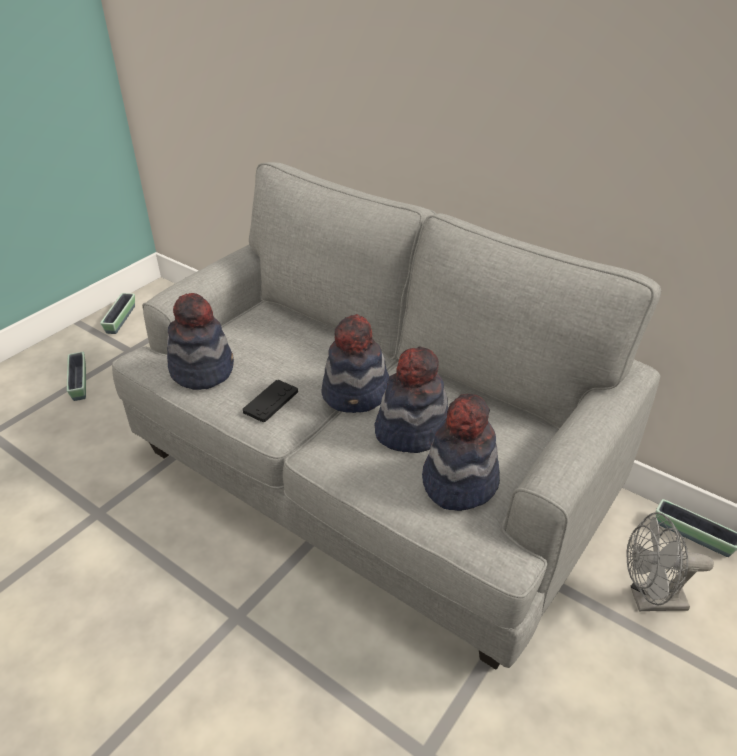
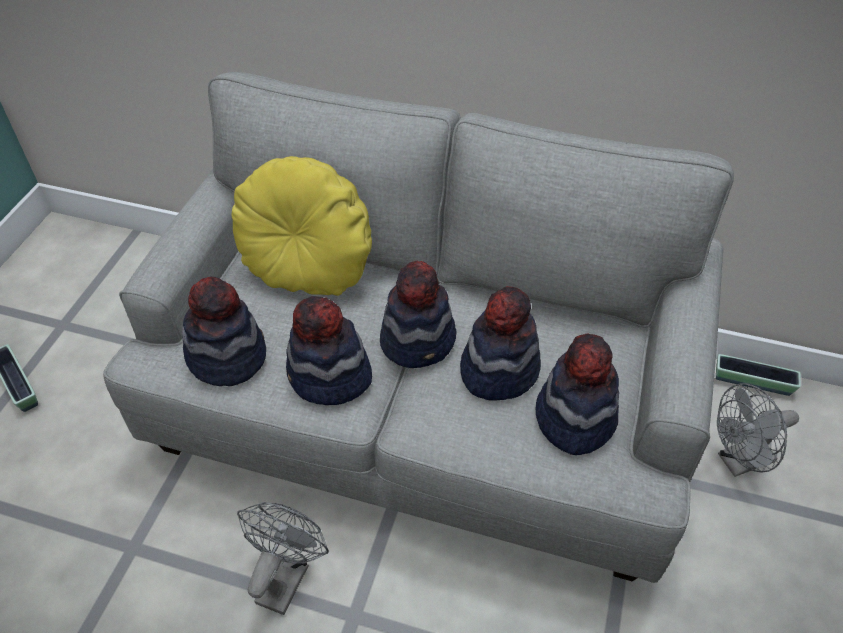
camera: 20 degrees left, 10 degrees up
planter [100,293,135,334] -> none
black game controller [243,380,298,422] -> hat [286,296,372,405]
none -> yellow pillow [232,156,372,296]
none -> grey fan [237,502,329,615]

